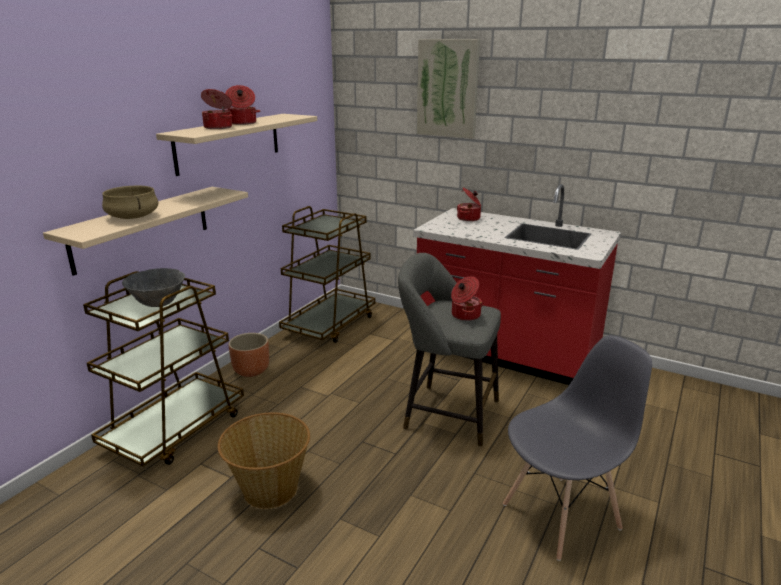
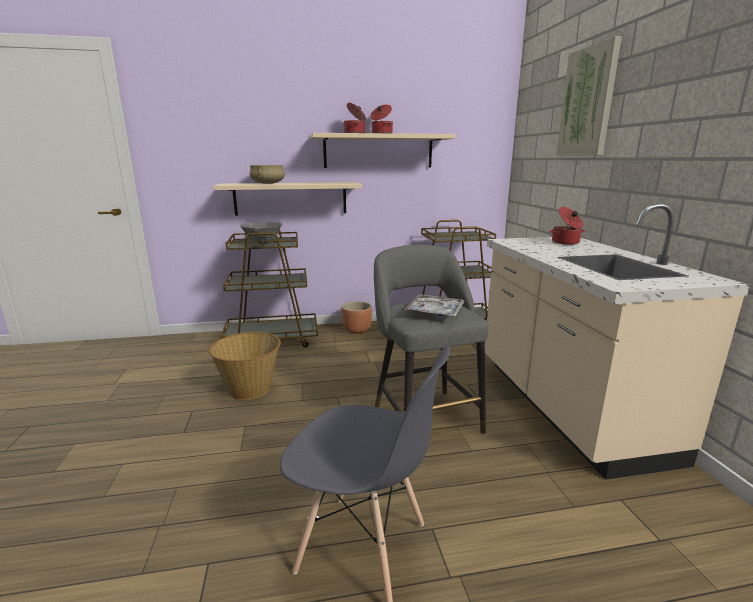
camera: 50 degrees right, 5 degrees down
red counter [413,184,621,385] -> beige counter [485,203,750,480]
cooking pot [451,276,483,321] -> tray [405,294,464,316]

